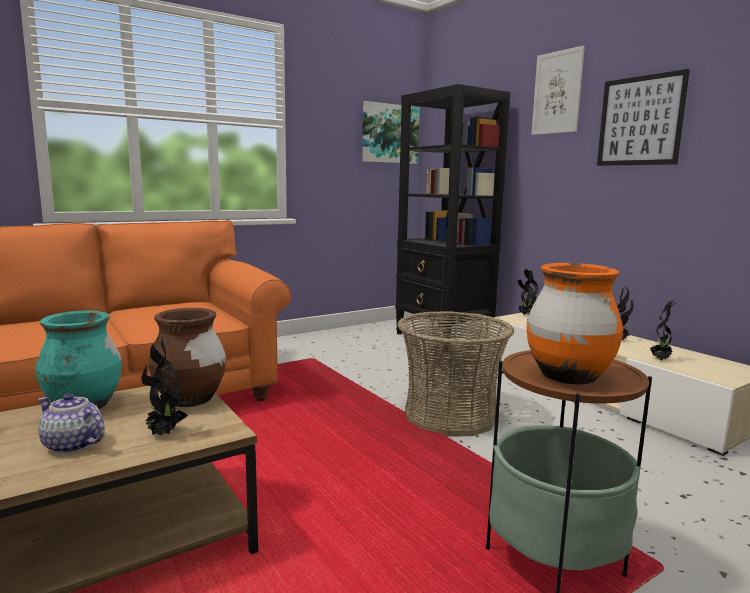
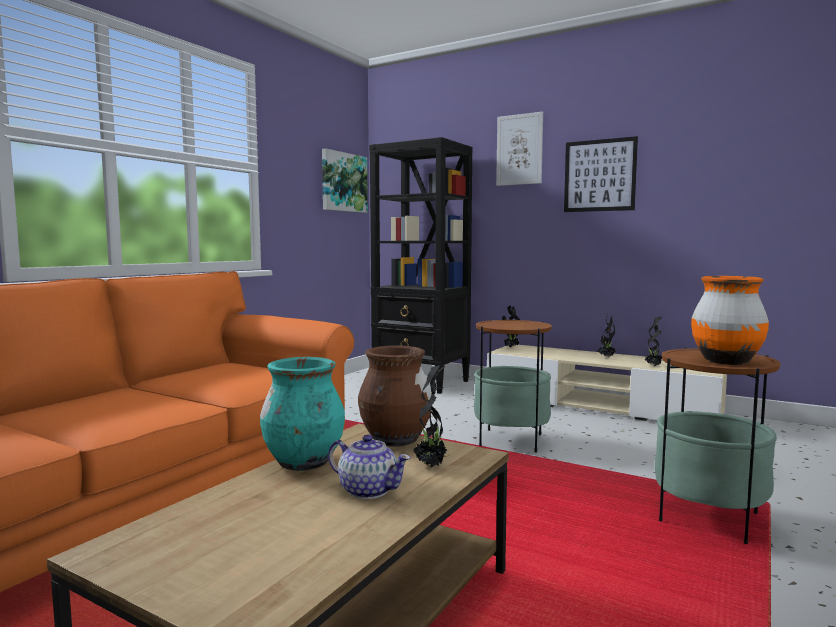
camera: 25 degrees left, 5 degrees down
teapot [38,393,105,454] -> teapot turned 150 degrees counterclockwise [328,435,411,499]
basket [397,311,514,437] -> side table [474,319,552,453]

